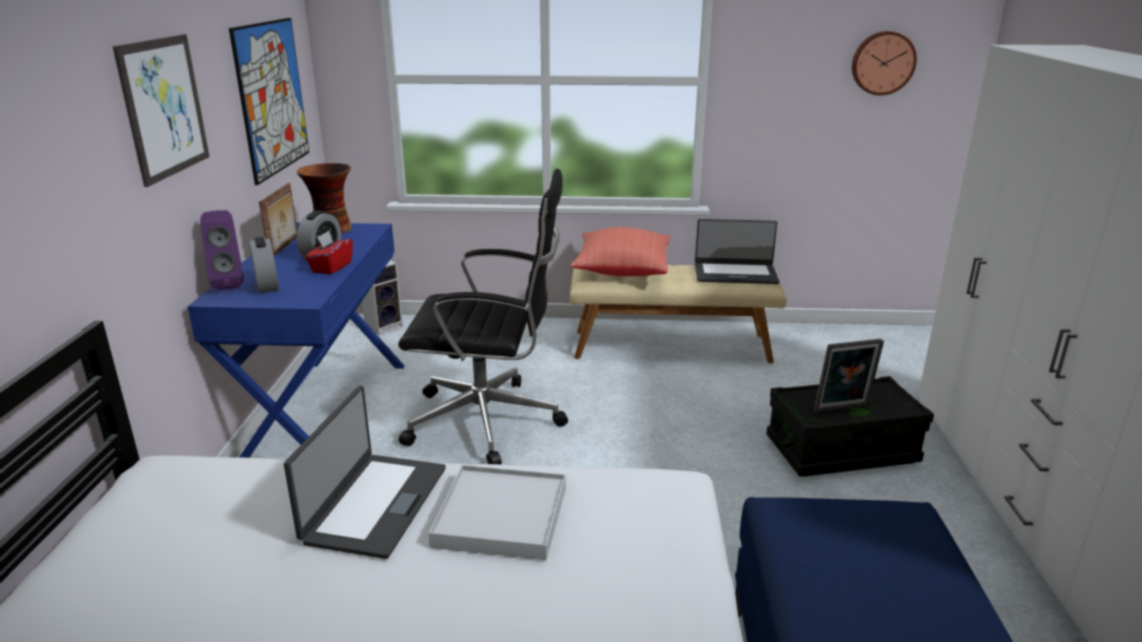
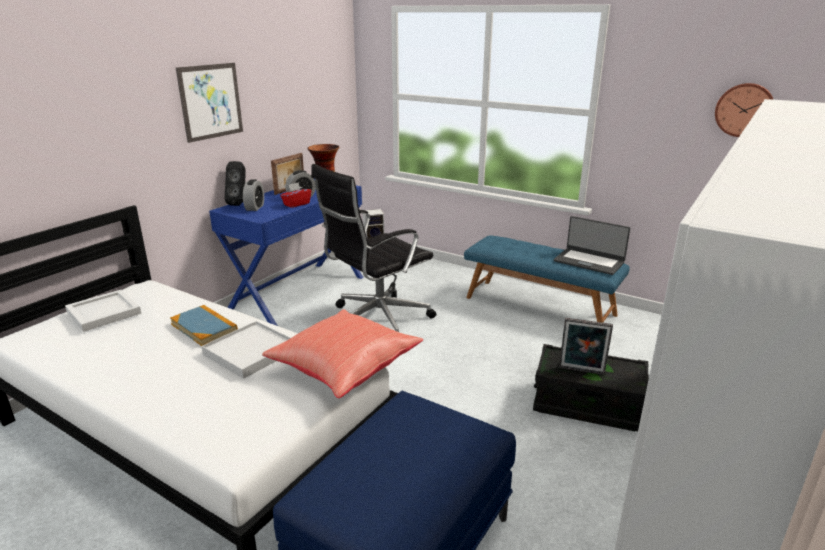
camera: 30 degrees right, 0 degrees up
purple speaker [200,210,244,290] -> black speaker [225,161,246,206]
picture [229,18,309,185] -> none
laptop [284,386,446,559] -> book [170,305,238,346]
black office chair [398,169,568,464] -> black office chair turned 105 degrees clockwise [311,164,436,332]
red pillow [570,227,670,276] -> red pillow moved to [262,309,423,398]
beige bench [570,265,787,363] -> blue bench [464,235,630,323]
none -> white tray [65,290,141,332]

